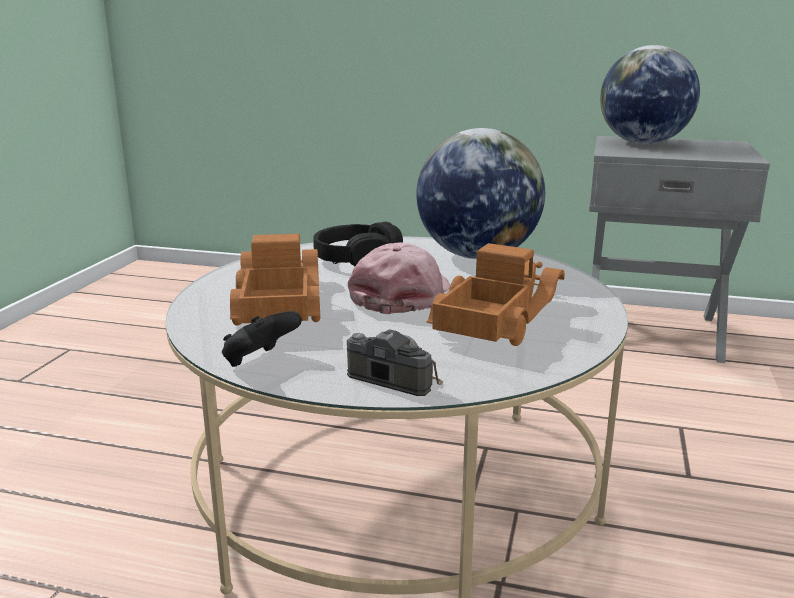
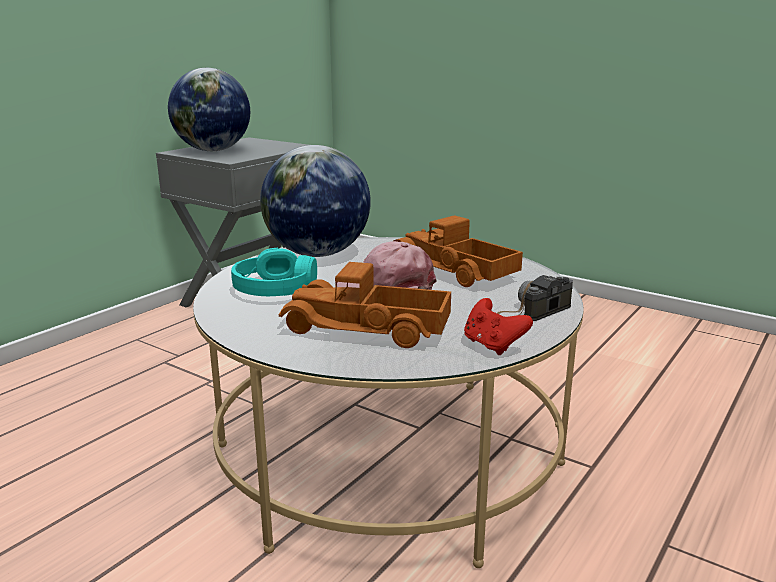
camera: 70 degrees left, 0 degrees up
black game controller [222,311,302,367] -> red game controller [464,298,533,355]
black headphones [313,222,403,266] -> turquoise headphones [231,248,317,296]

